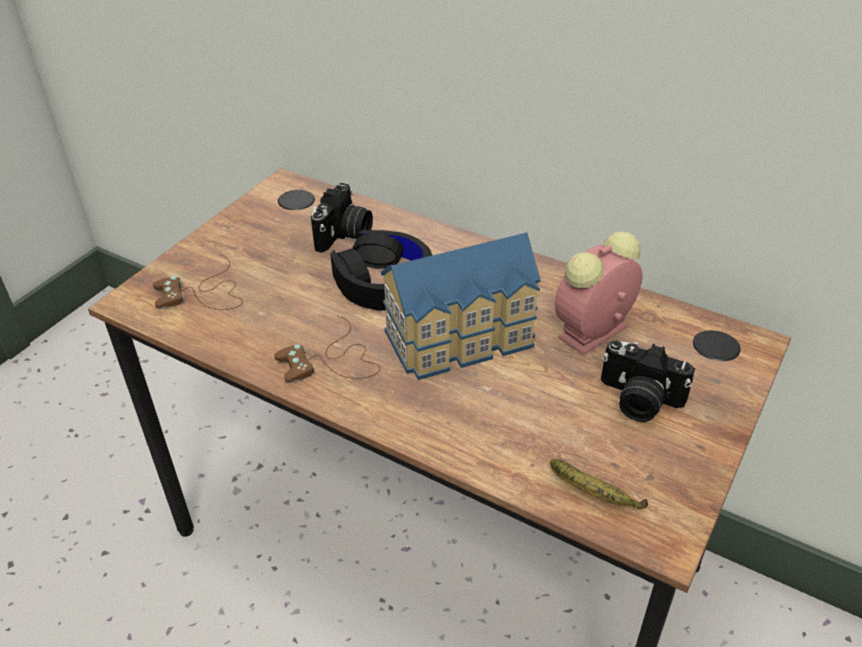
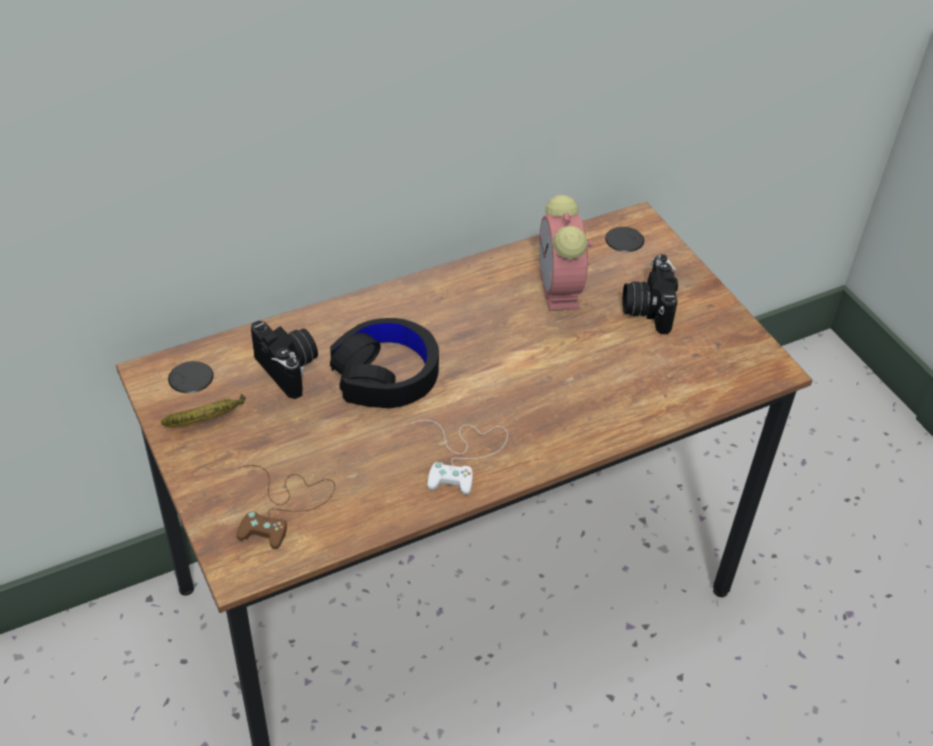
camera: 60 degrees left, 5 degrees up
brown game controller [274,315,380,383] -> white game controller [411,420,508,495]
toy house [381,232,541,380] -> none
banana [550,459,648,509] -> banana moved to [161,394,246,427]
camera [601,340,695,422] -> camera turned 120 degrees clockwise [622,254,678,334]

